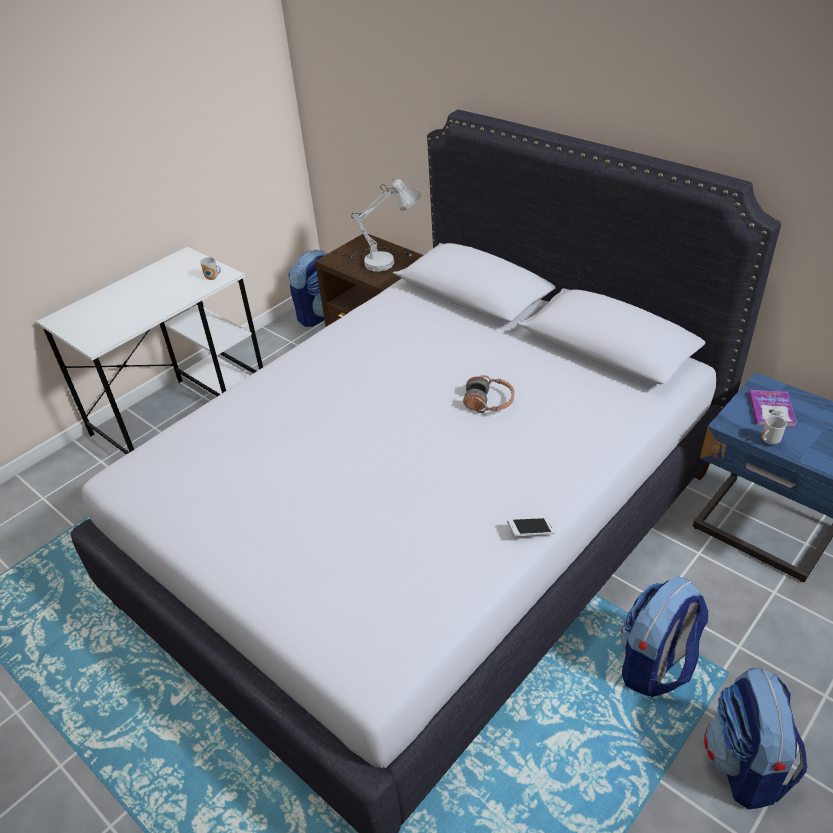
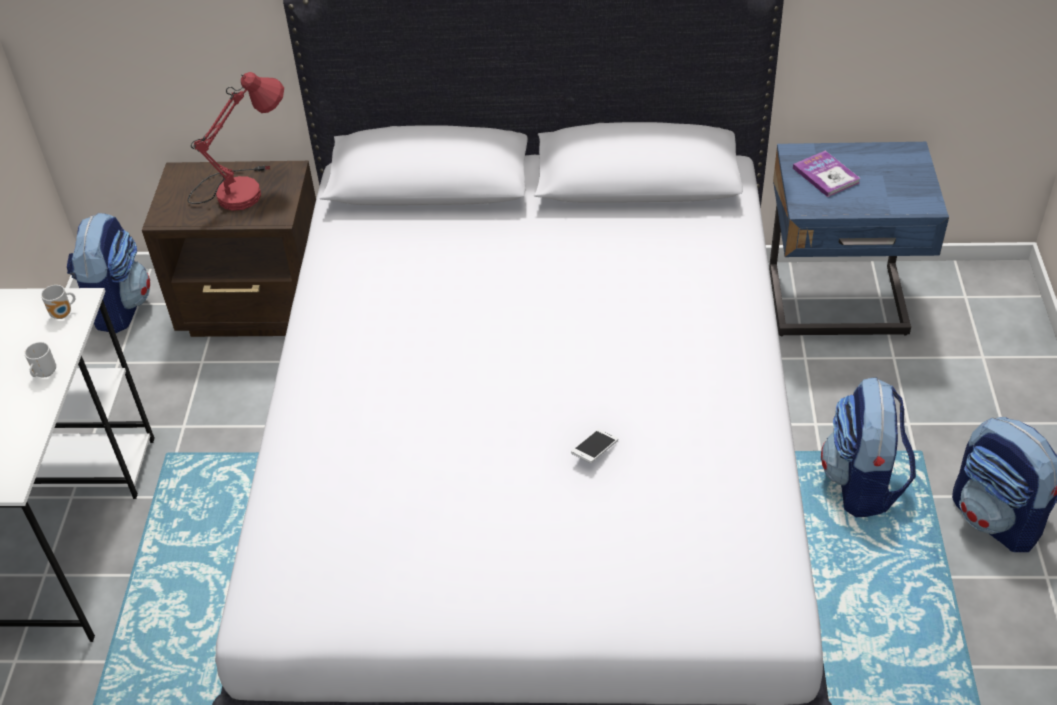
camera: 40 degrees left, 5 degrees up
white table lamp [351,179,421,272] -> red table lamp [188,72,284,211]
headphones [463,375,514,413] -> none
phone [507,518,555,536] -> phone moved to [571,429,618,463]
mug [762,416,787,445] -> mug moved to [24,342,56,377]

